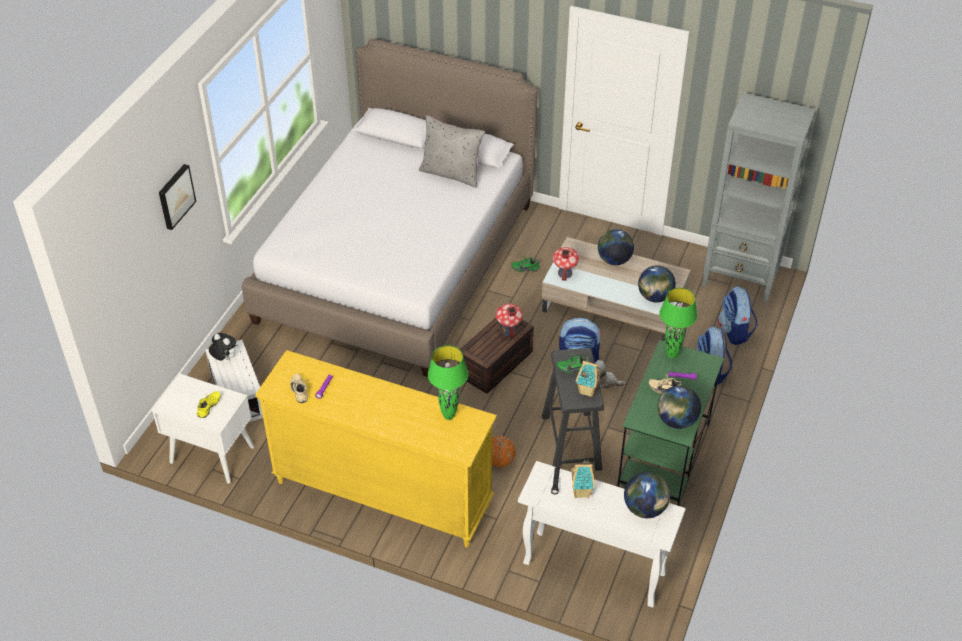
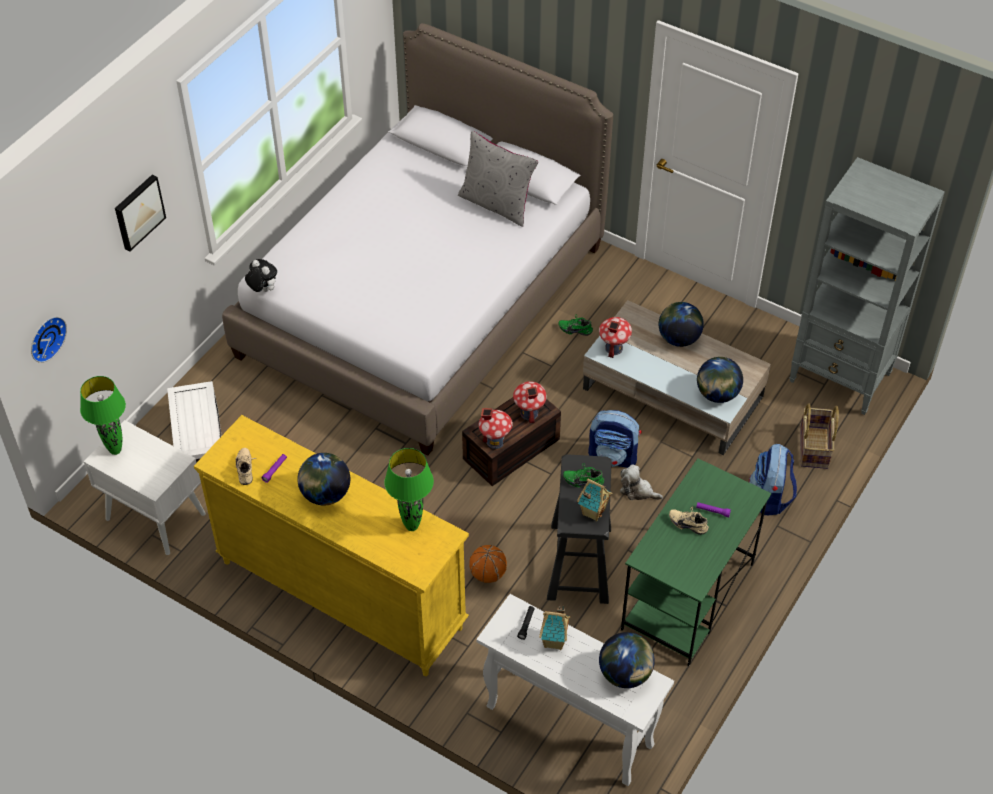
camera: 10 degrees right, 5 degrees up
yellow shoe [197,391,221,418] -> none
plush toy [209,333,236,361] -> plush toy moved to [245,259,277,292]
globe [658,386,701,429] -> globe moved to [297,453,350,506]
green table lamp [660,288,697,358] -> green table lamp moved to [80,376,126,455]
backpack [718,286,757,345] -> basket [800,403,839,469]
none -> wall clock [31,317,67,363]
none -> toy house [479,408,513,449]

